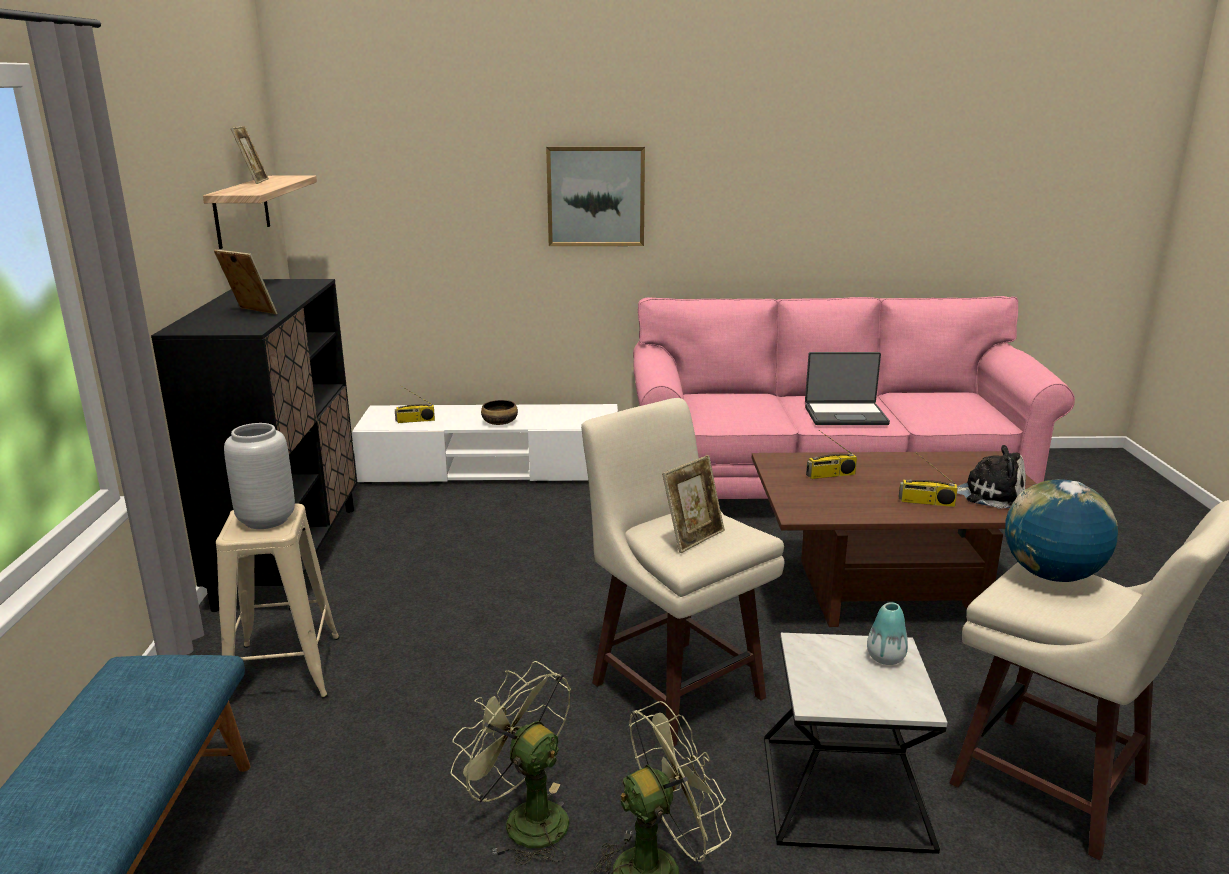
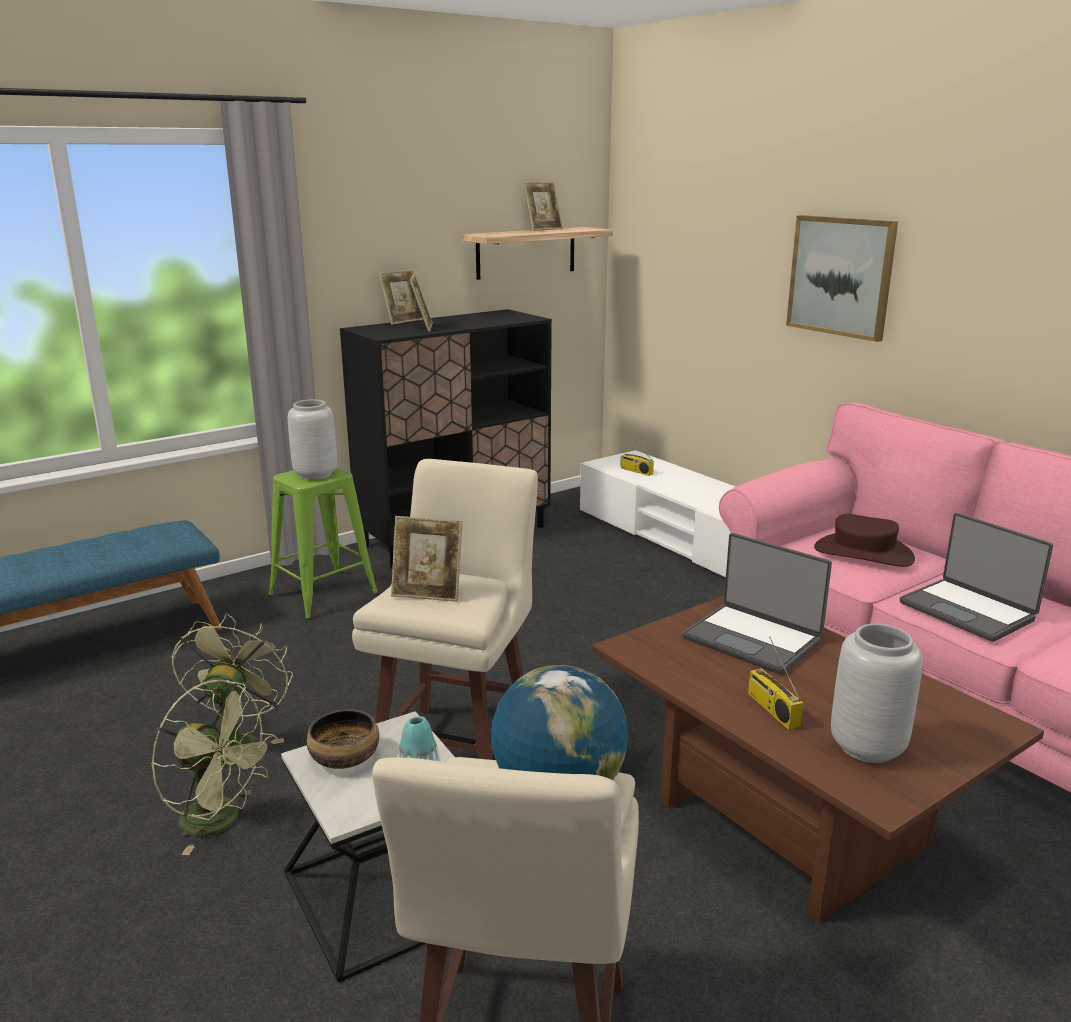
camera: 55 degrees right, 0 degrees up
beige stool [216,504,340,699] -> green stool [268,468,378,620]
bowl [481,400,518,425] -> bowl moved to [307,709,379,769]
radio [806,430,857,479] -> laptop [682,533,832,675]
plush toy [957,445,1026,509] -> grey vase [831,624,923,763]
none -> picture frame [379,270,423,325]
none -> brown hat [814,514,915,567]

